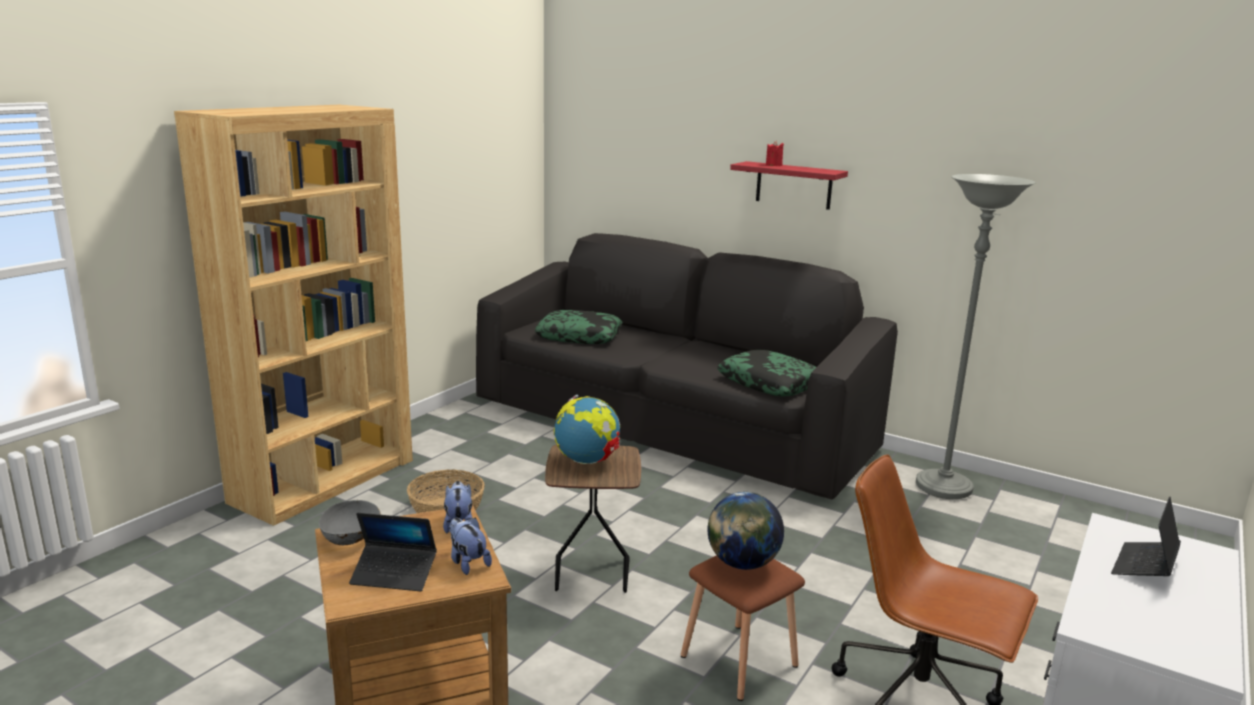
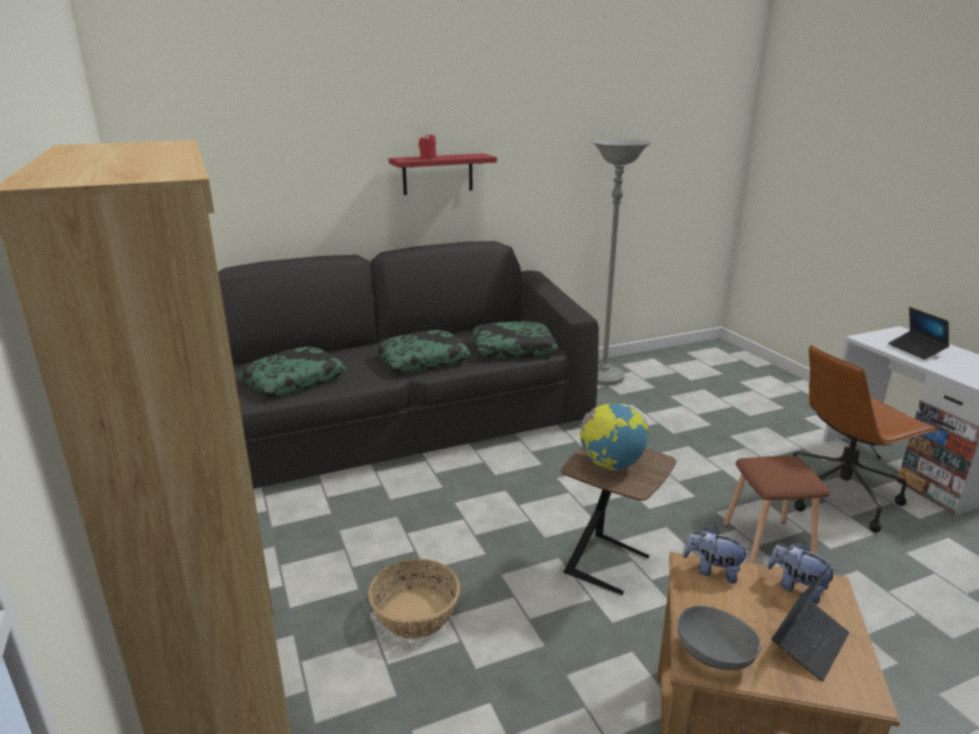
camera: 55 degrees left, 5 degrees up
plush toy [449,518,492,575] -> plush toy turned 45 degrees clockwise [767,542,839,604]
globe [708,492,784,570] -> none
none -> pillow [374,330,471,373]

